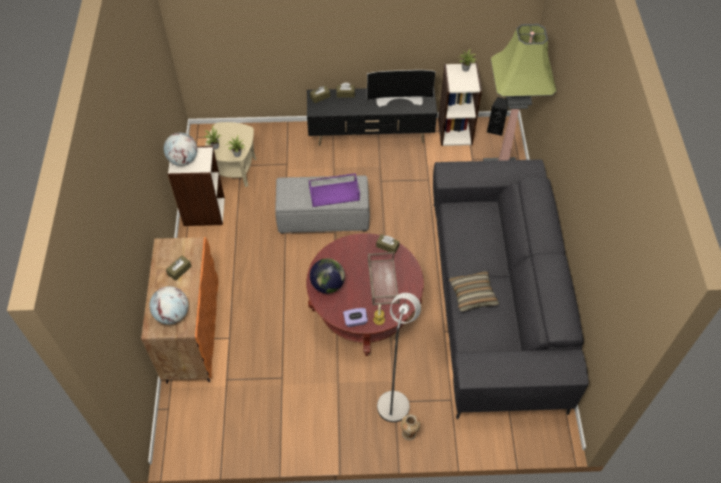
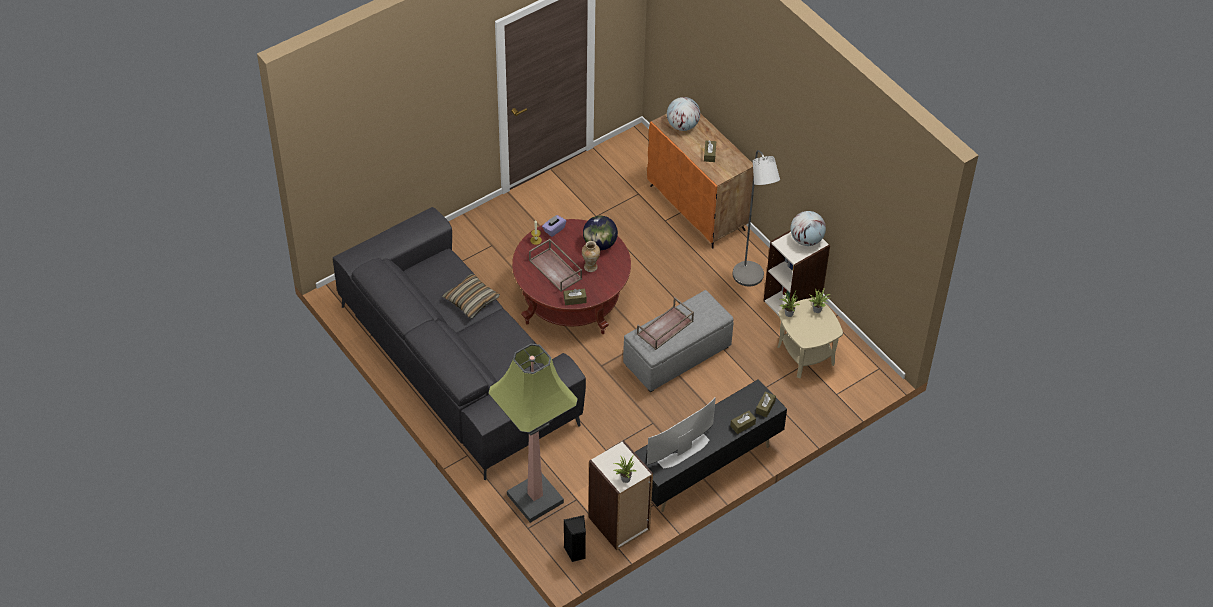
camera: 145 degrees right, 5 degrees down
purple tray [309,173,360,207] -> brown tray [637,297,694,350]
grey floor lamp [377,293,421,422] -> grey floor lamp moved to [733,150,780,286]
vase [401,414,420,441] -> vase moved to [582,241,600,272]

